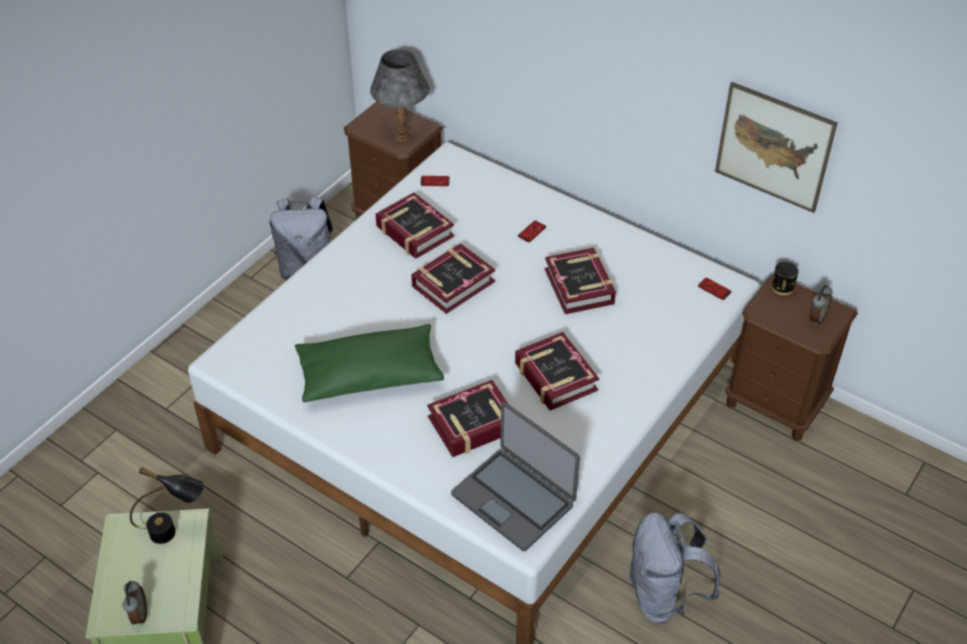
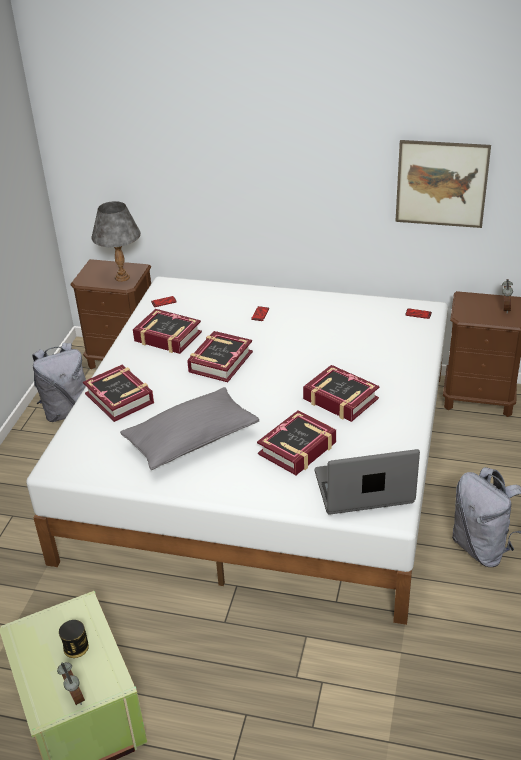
camera: 20 degrees left, 10 degrees down
black table lamp [130,467,204,544] -> none
green pillow [295,324,444,402] -> grey pillow [120,387,259,470]
laptop [451,402,580,551] -> laptop turned 150 degrees clockwise [315,449,420,515]
book [545,247,616,314] -> book moved to [83,365,154,422]
can [771,262,798,296] -> can moved to [59,620,89,658]

